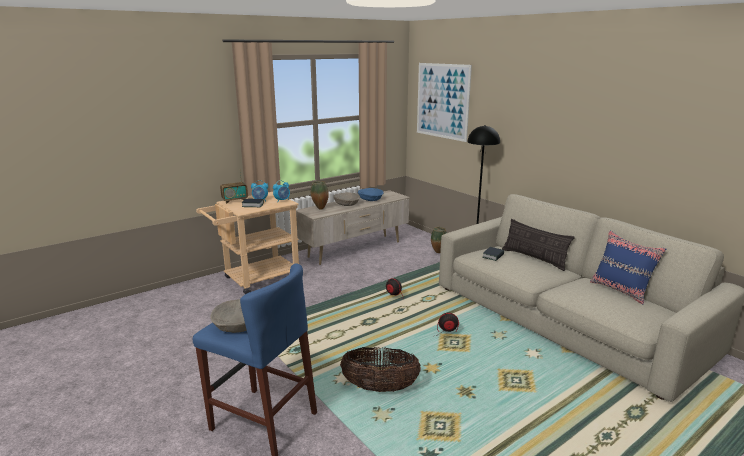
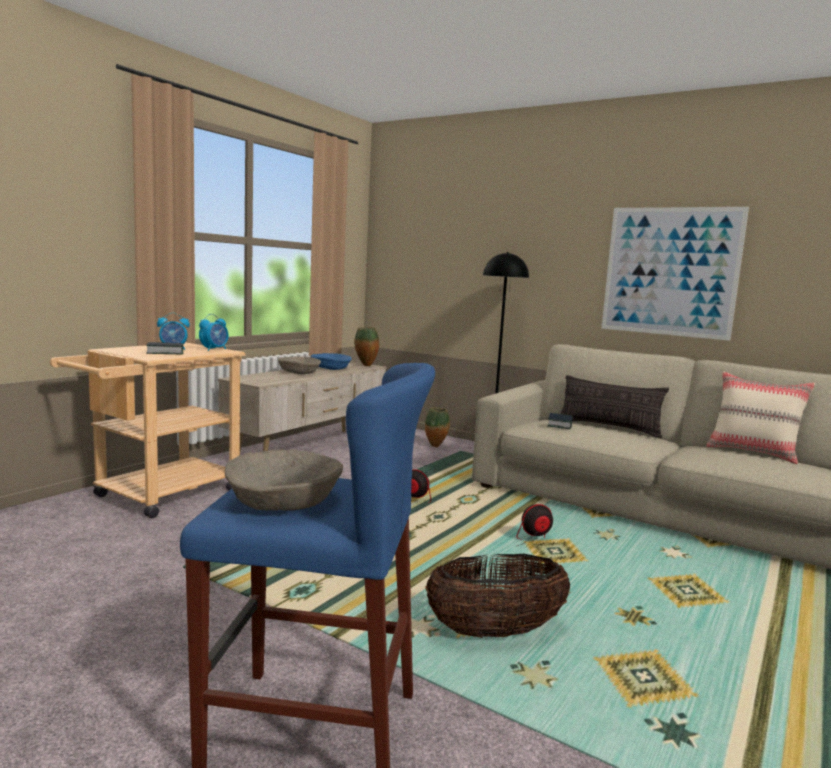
camera: 20 degrees left, 10 degrees down
radio [220,171,248,204] -> none
vase [311,181,329,210] -> vase moved to [354,327,379,366]
picture [417,63,472,142] -> picture moved to [601,207,749,341]
blue pillow [590,230,667,305] -> beige pillow [706,372,815,464]

